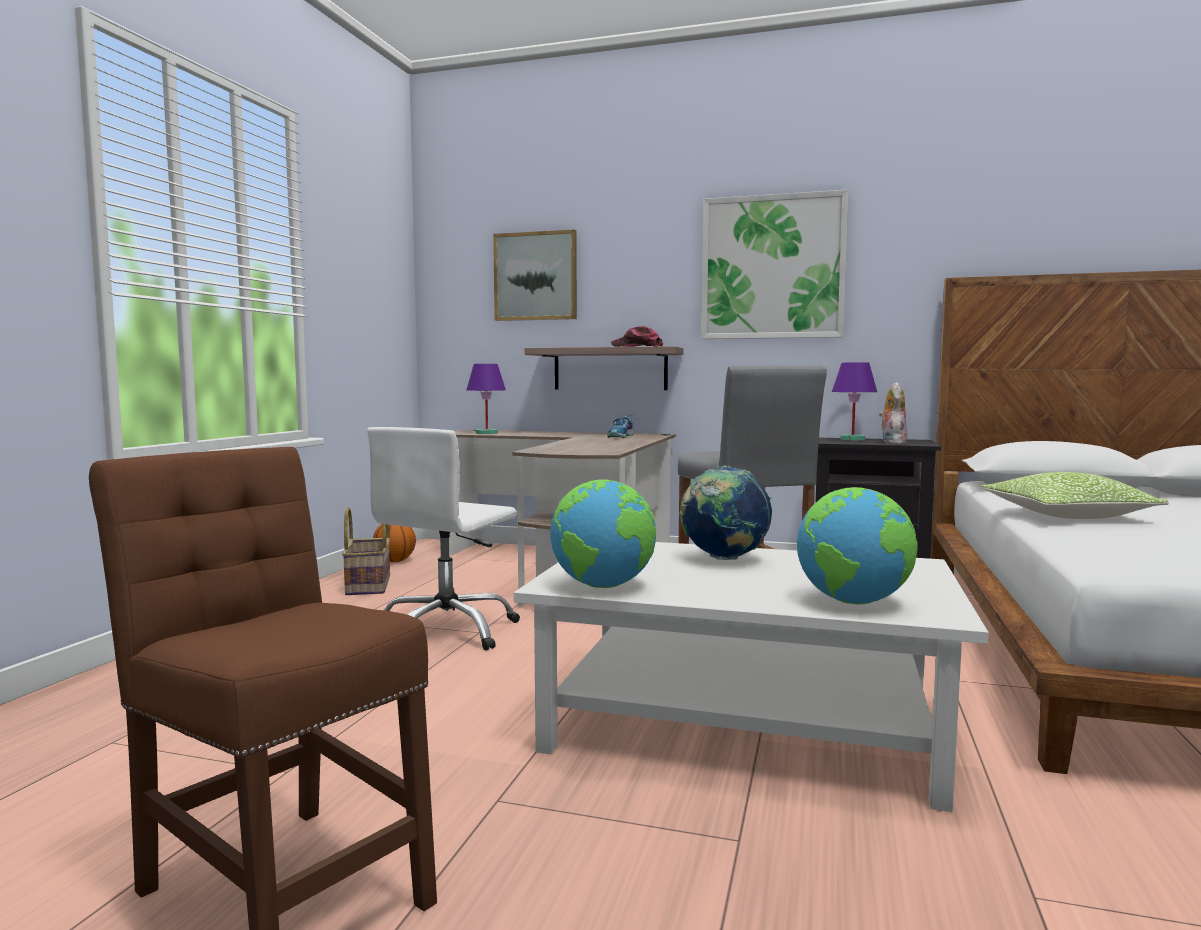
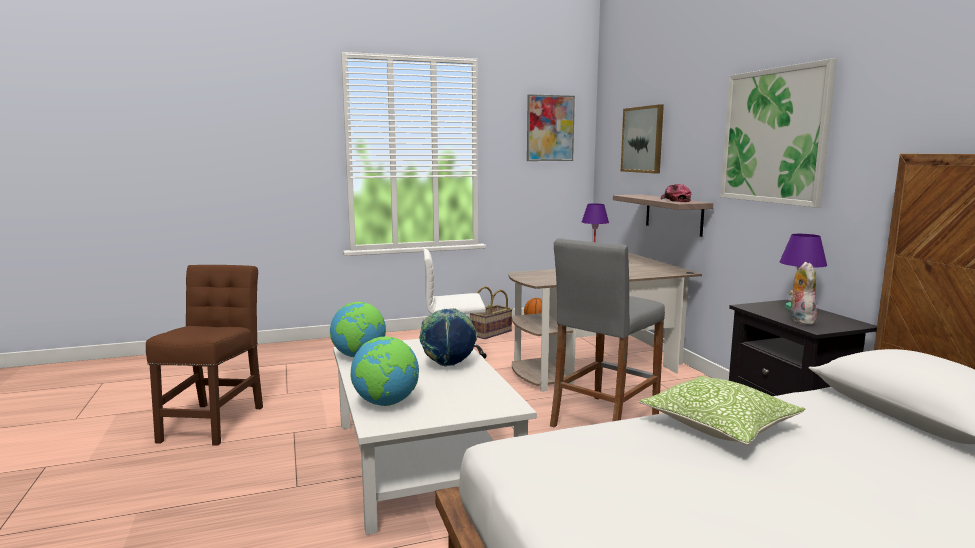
camera: 55 degrees right, 5 degrees up
shoe [607,415,634,438] -> none
plush toy [879,382,907,444] -> plush toy turned 60 degrees counterclockwise [789,262,817,325]
none -> picture [527,94,575,161]

